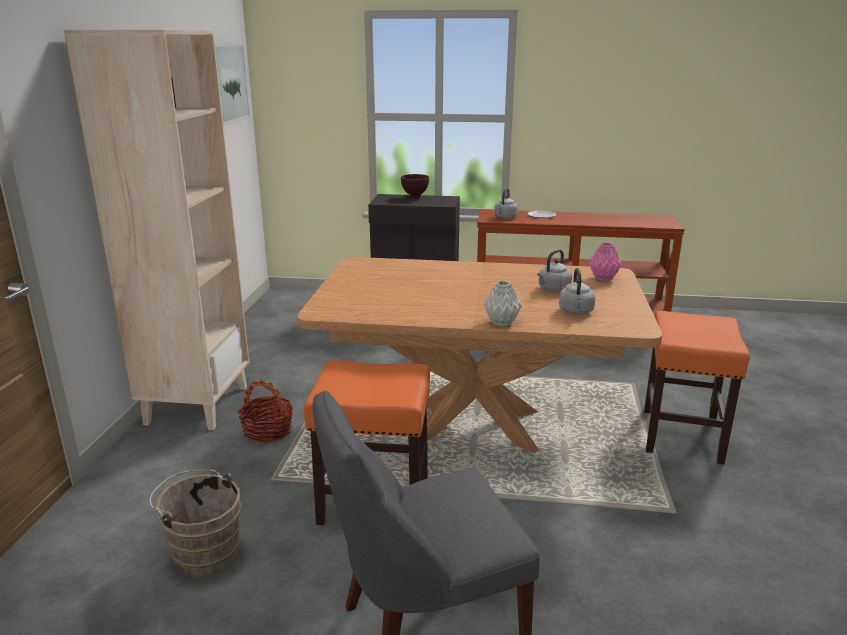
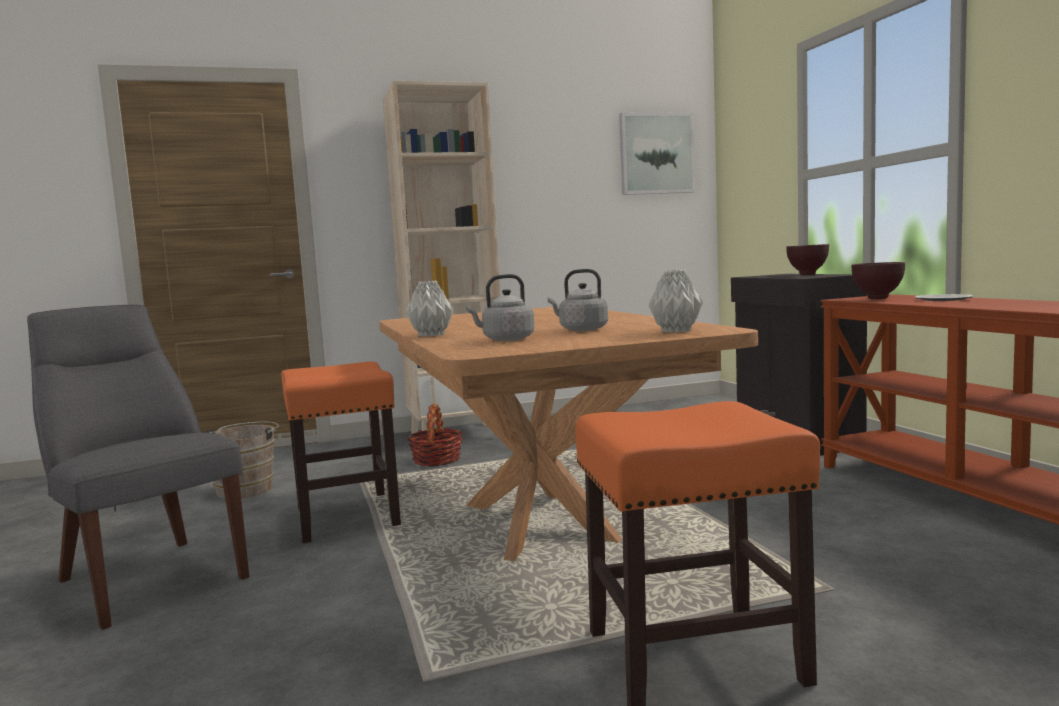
camera: 65 degrees right, 15 degrees down
grey kettle [495,188,518,219] -> brown bowl [852,262,905,299]
pink vase [589,243,622,281] -> grey vase [649,270,703,333]

